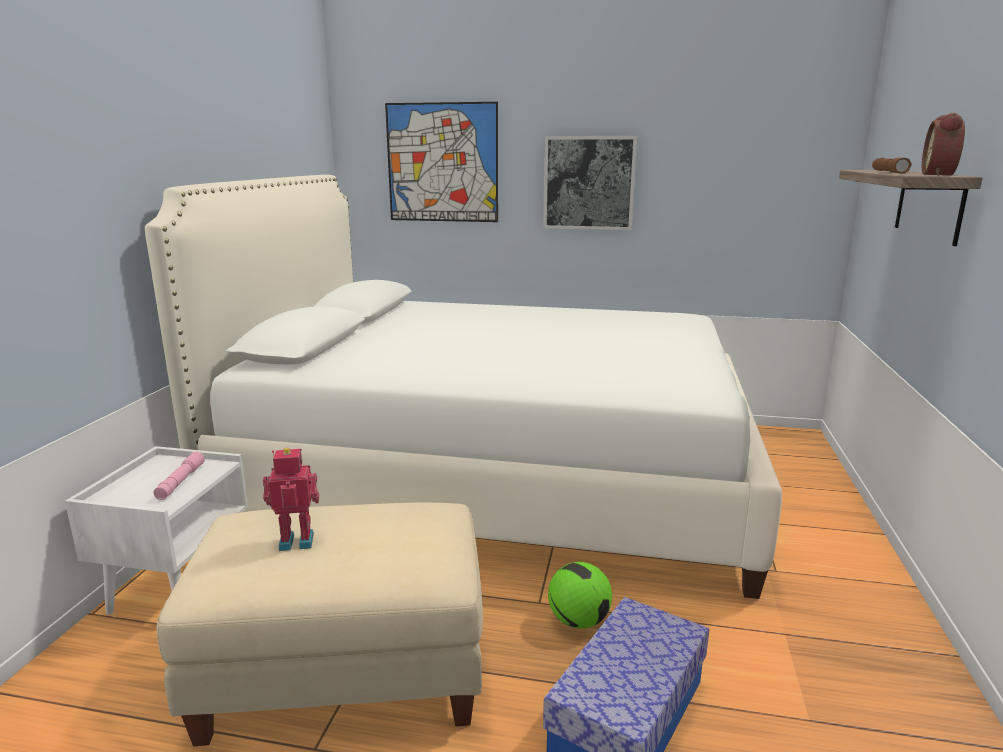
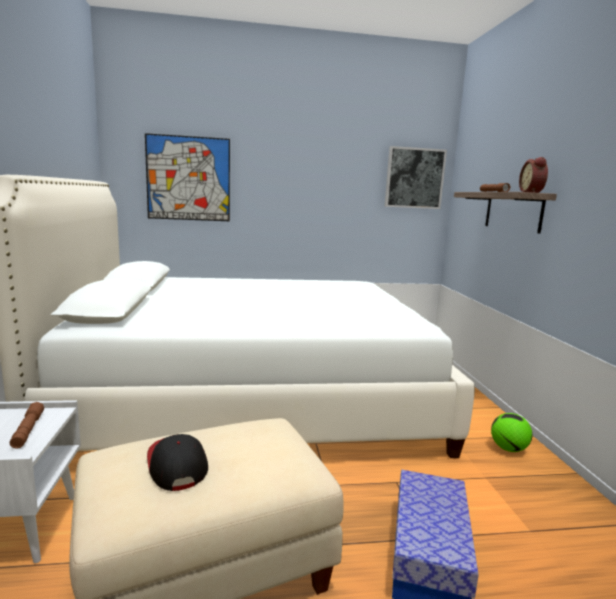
camera: 20 degrees left, 5 degrees down
pink flashlight [153,451,205,500] -> brown flashlight [10,402,44,448]
toy robot [263,448,319,551] -> cap [147,434,208,491]
picture [543,136,637,230] -> picture moved to [384,146,447,209]
football [548,562,612,629] -> football moved to [491,413,532,452]

